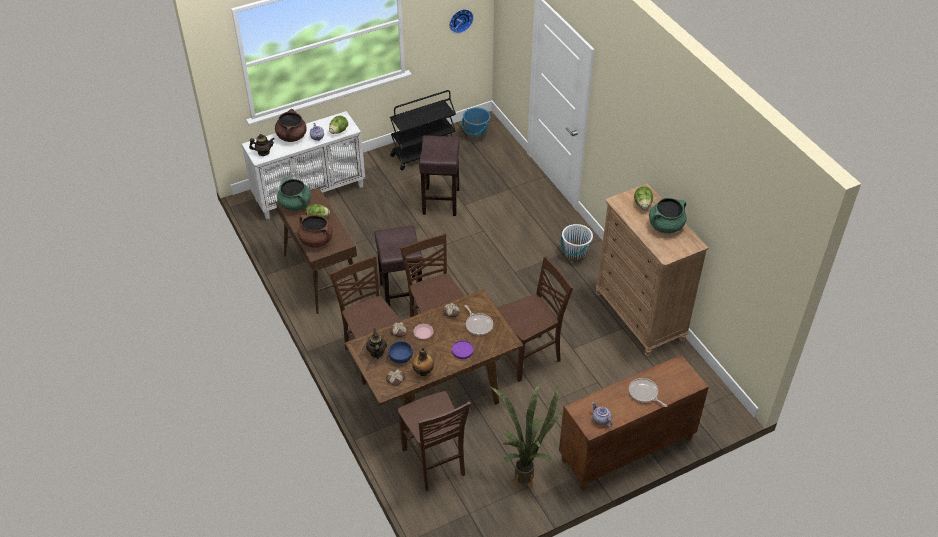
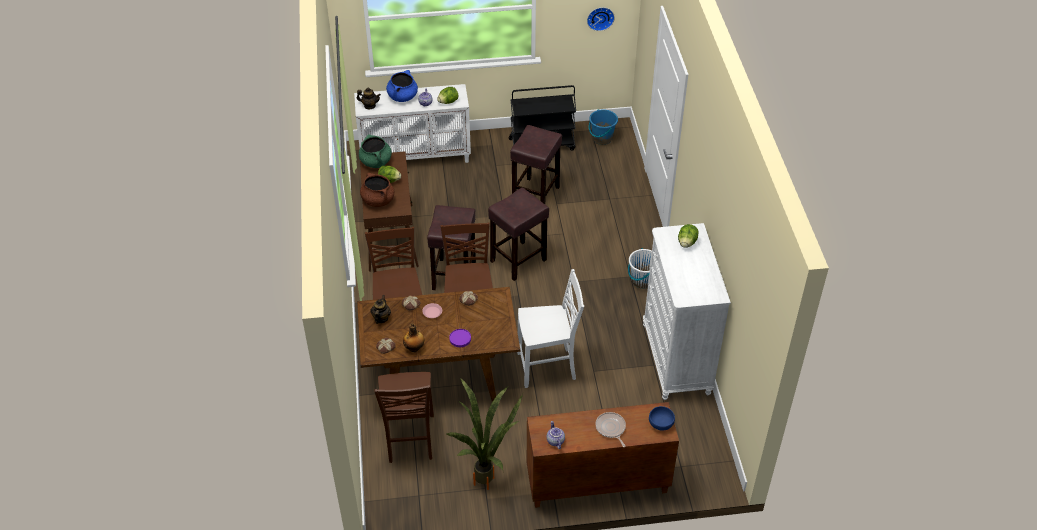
camera: 20 degrees right, 0 degrees up
brown cooking pot [275,109,307,142] -> blue cooking pot [386,70,418,102]
blue bowl [388,341,413,364] -> blue bowl moved to [649,406,675,431]
frying pan [465,305,493,335] -> none
brown chair [498,256,573,382] -> white chair [517,269,584,388]
brown dresser [596,183,709,357] -> white dresser [643,223,731,400]
green cooking pot [649,198,686,233] -> none
none -> brown stool [488,188,549,281]

